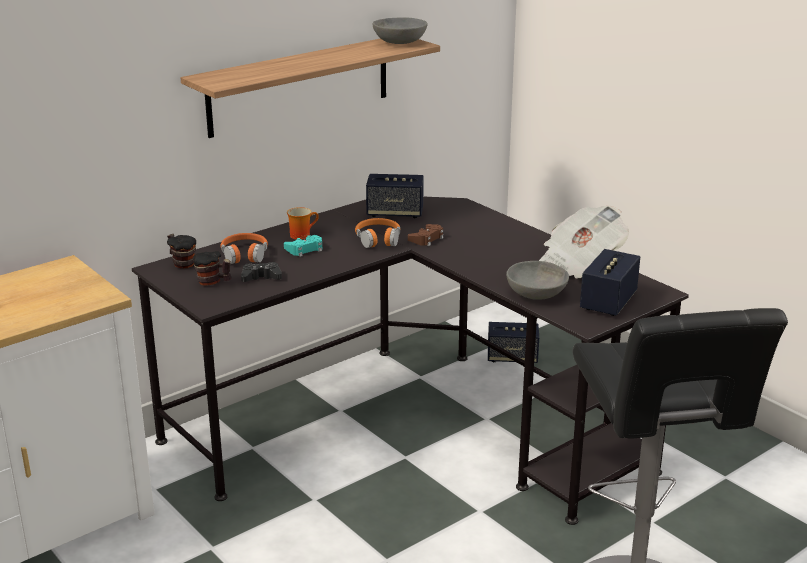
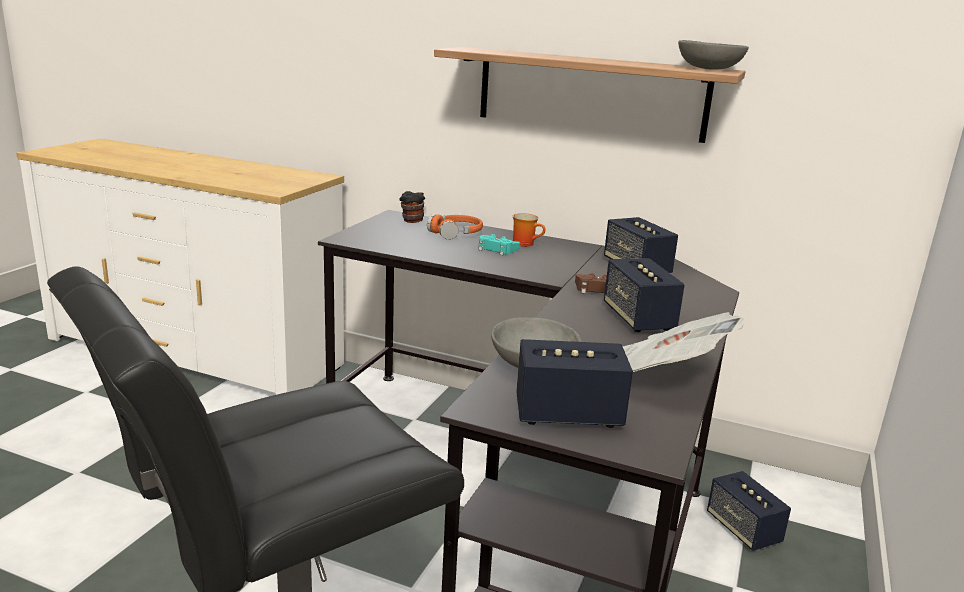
camera: 60 degrees right, 5 degrees down
mug [193,251,232,285] -> none
black game controller [241,262,282,282] -> none
orange headphones [355,218,400,248] -> none
none -> speaker [604,258,685,332]

